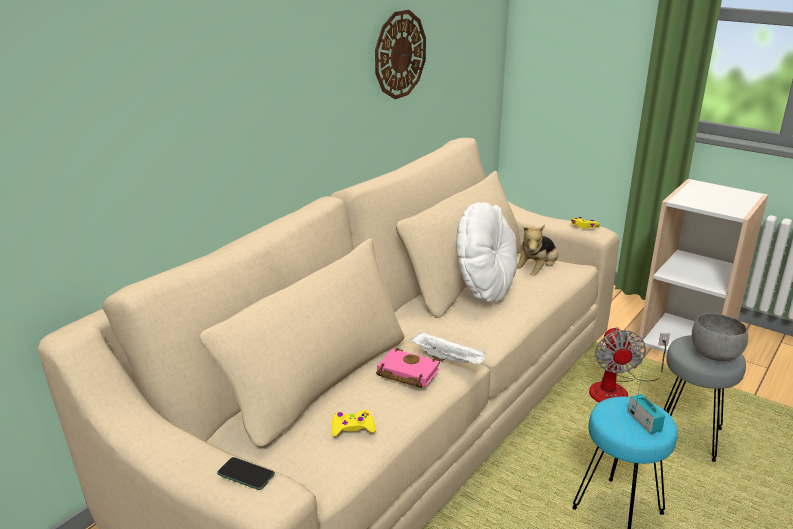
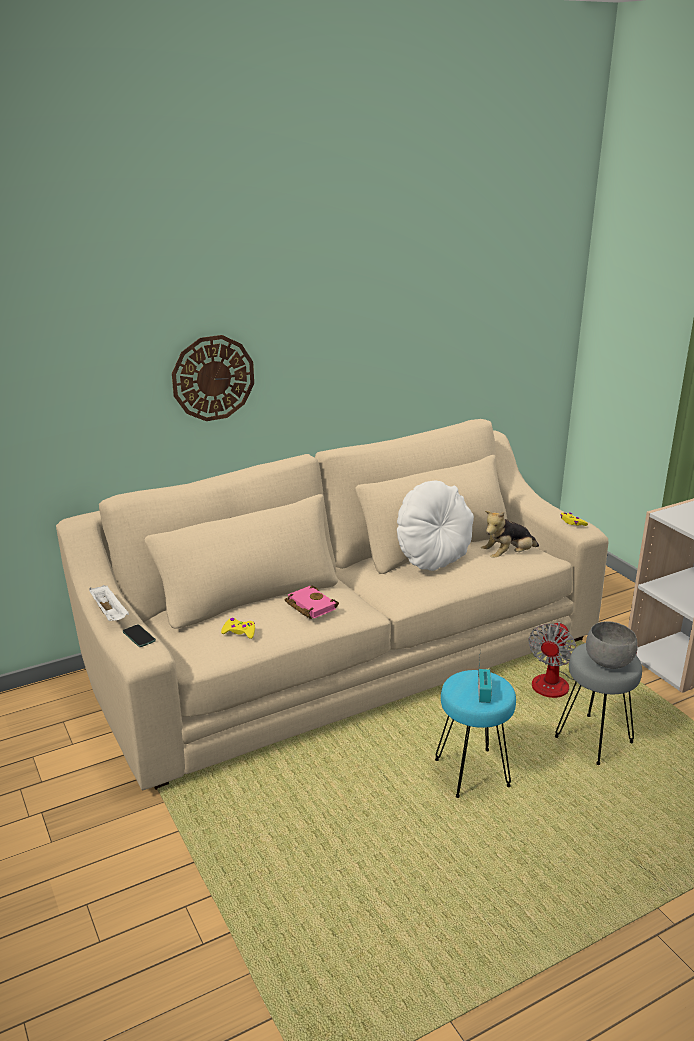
camera: 25 degrees right, 0 degrees up
wall clock [375,10,426,99] -> wall clock moved to [172,335,254,421]
white tray [411,332,486,365] -> white tray moved to [89,585,129,621]

